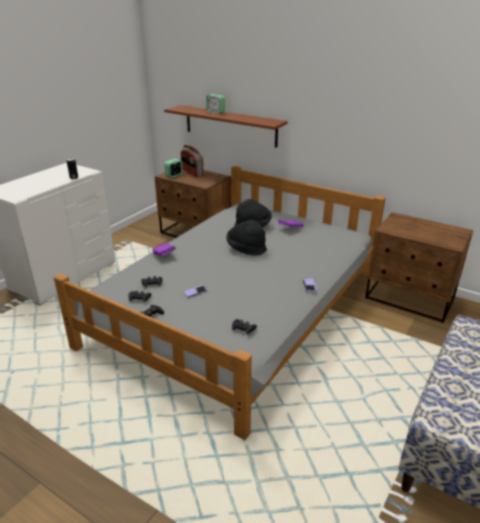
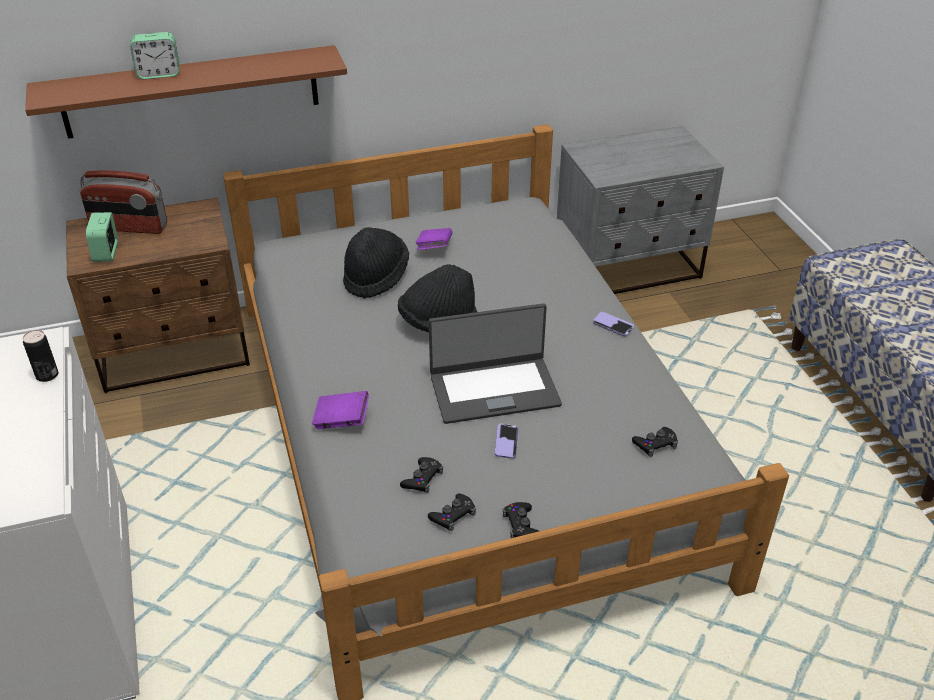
camera: 50 degrees left, 10 degrees up
brown nightstand [365,212,473,323] -> grey nightstand [557,126,724,294]
none -> laptop [428,303,562,424]

